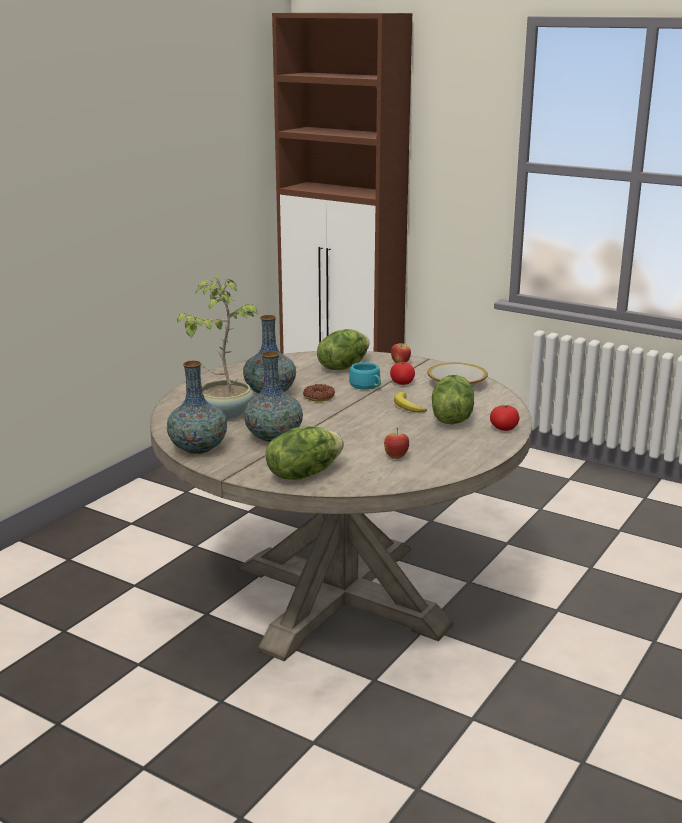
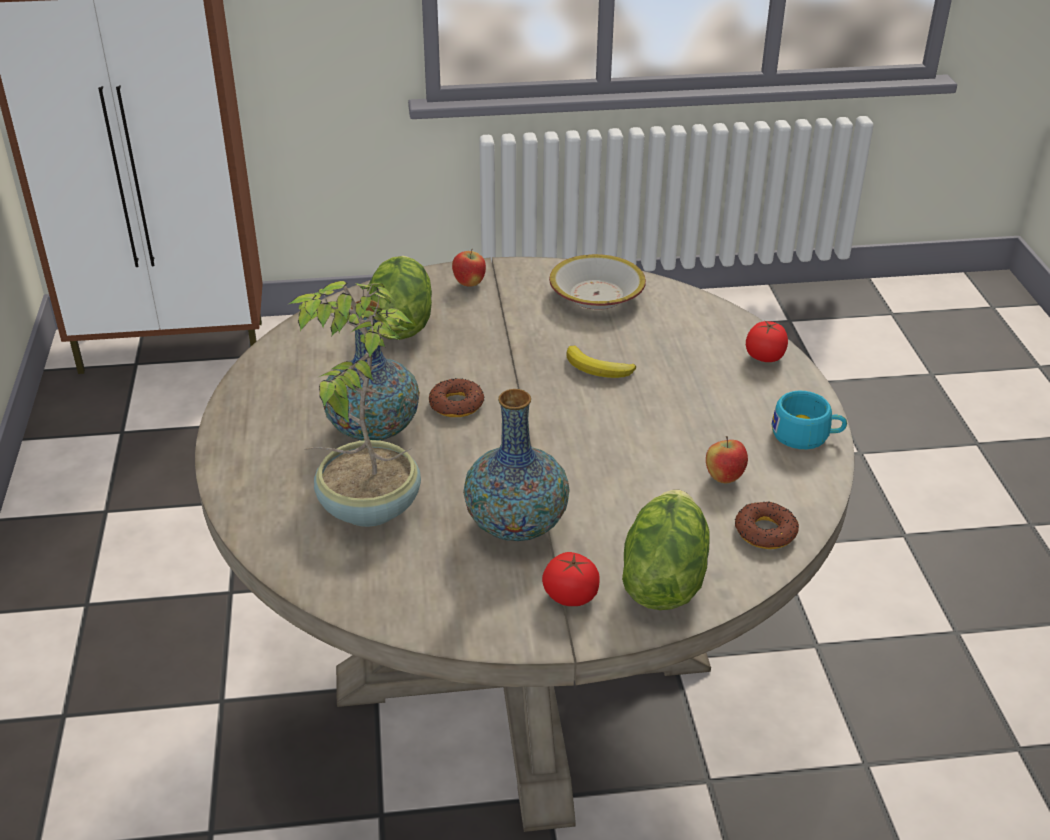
camera: 40 degrees left, 15 degrees up
vase [167,361,227,454] -> none
turquoise cup [349,362,381,390] -> turquoise cup moved to [771,391,847,449]
tomato [390,362,415,385] -> tomato moved to [542,552,600,606]
lettuce [432,375,474,424] -> none
none -> donut [735,501,799,549]

